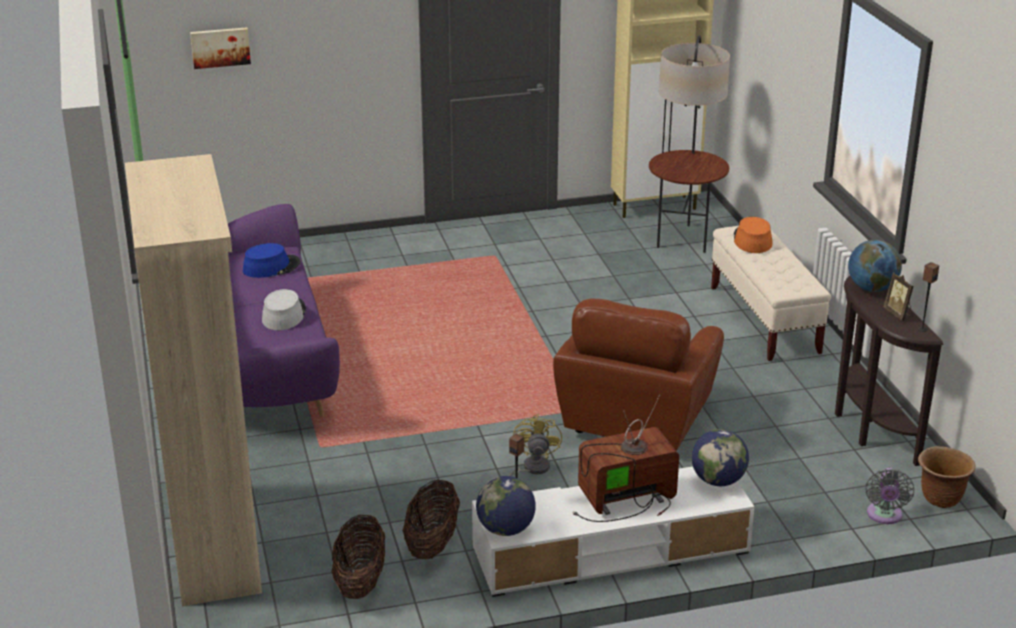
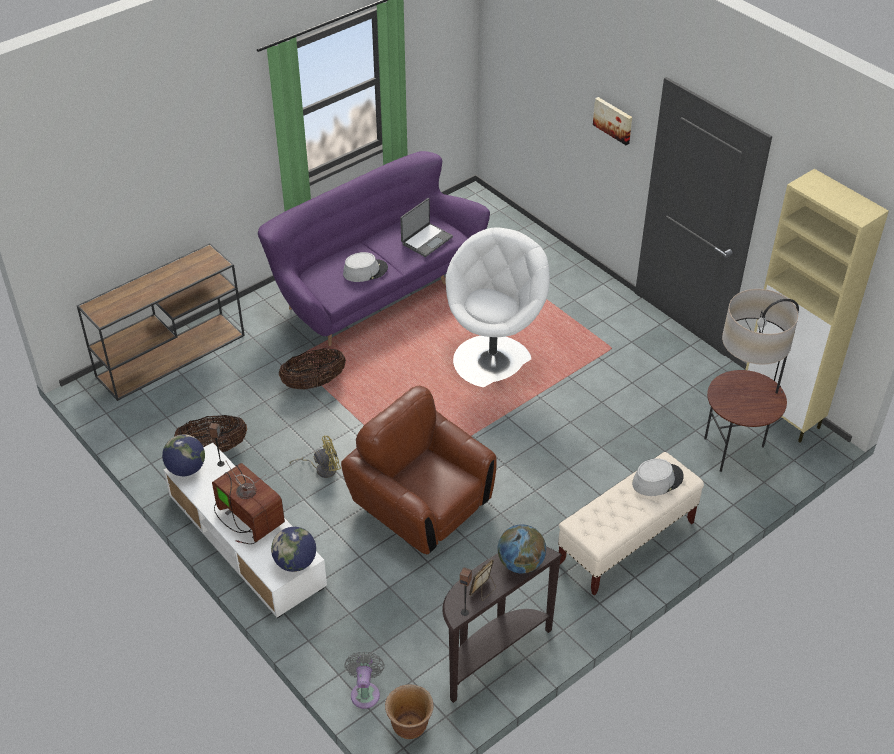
camera: 65 degrees right, 15 degrees up
beige bookcase [125,154,262,606] -> brown console table [77,243,245,401]
picture [190,27,251,69] -> picture moved to [593,97,632,145]
blue hat [243,243,301,278] -> laptop [400,198,453,257]
basket [331,514,385,599] -> basket moved to [279,348,346,390]
brown armchair [553,298,724,451] -> brown armchair turned 45 degrees clockwise [341,386,497,554]
orange hat [734,217,773,253] -> grey hat [632,458,684,496]
grey fan [866,468,914,524] -> grey fan turned 105 degrees clockwise [345,652,385,709]
none -> white armchair [445,227,550,387]

